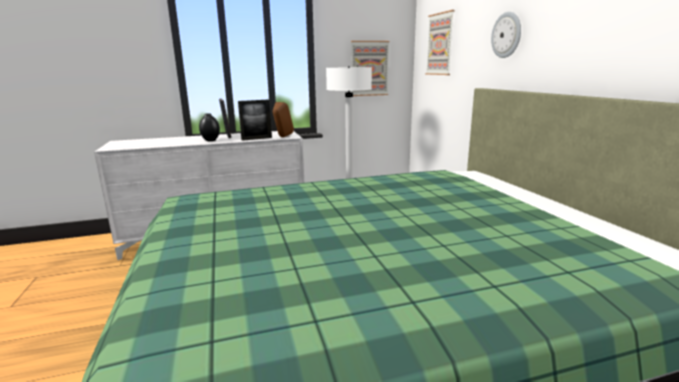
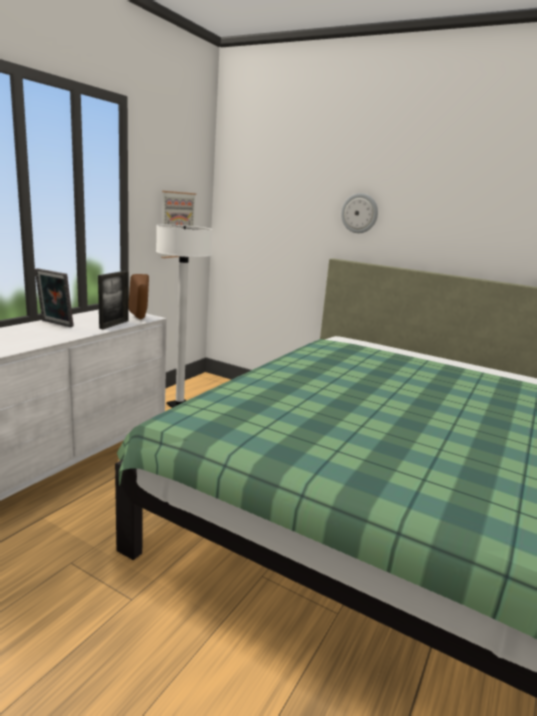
camera: 45 degrees left, 0 degrees up
black vase [199,113,220,141] -> none
picture [425,10,455,75] -> none

